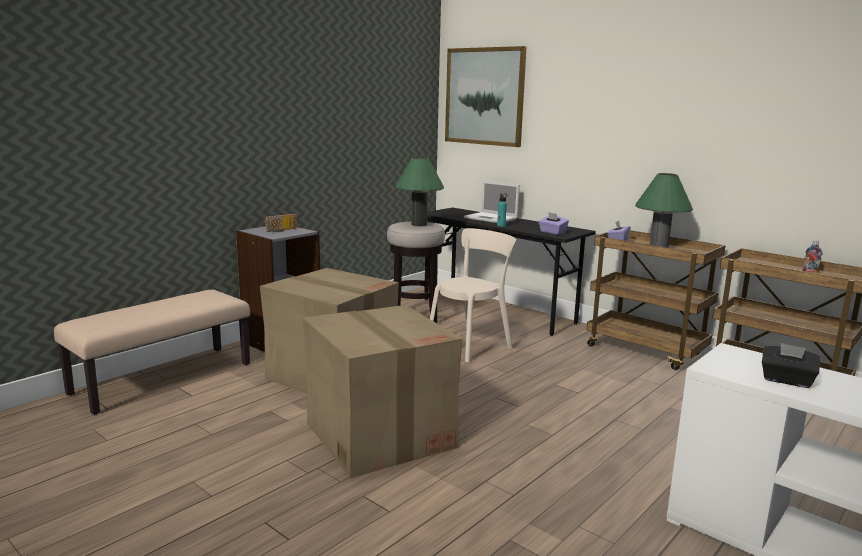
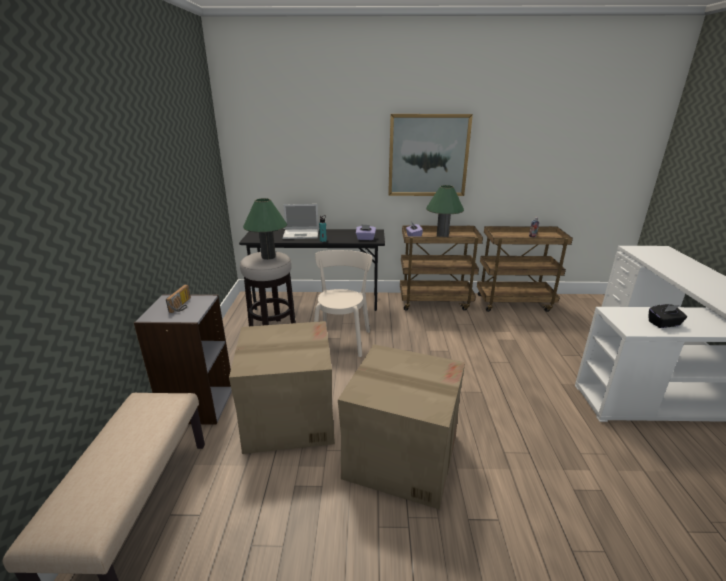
camera: 40 degrees left, 10 degrees up
picture [445,46,527,147] -> picture moved to [388,114,473,196]

